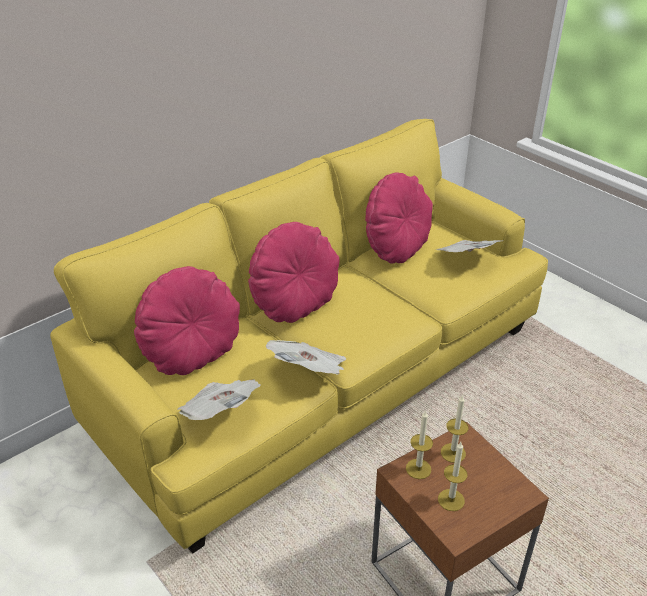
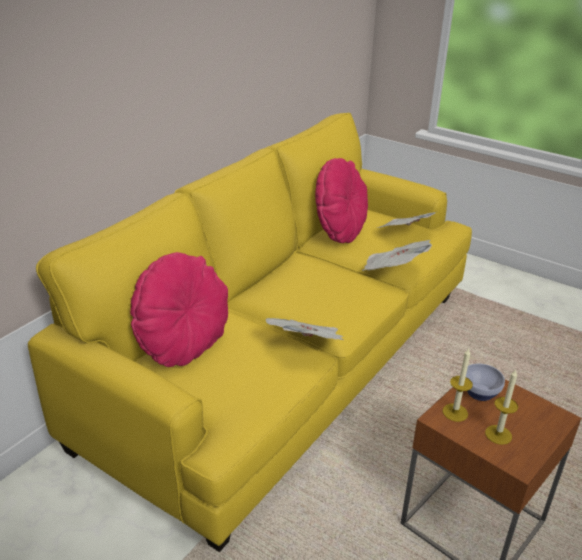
camera: 15 degrees left, 5 degrees down
newspaper [177,379,261,420] -> newspaper moved to [362,240,432,271]
pink pillow [248,222,339,323] -> none
candle [441,395,468,463] -> bowl [466,363,505,401]

